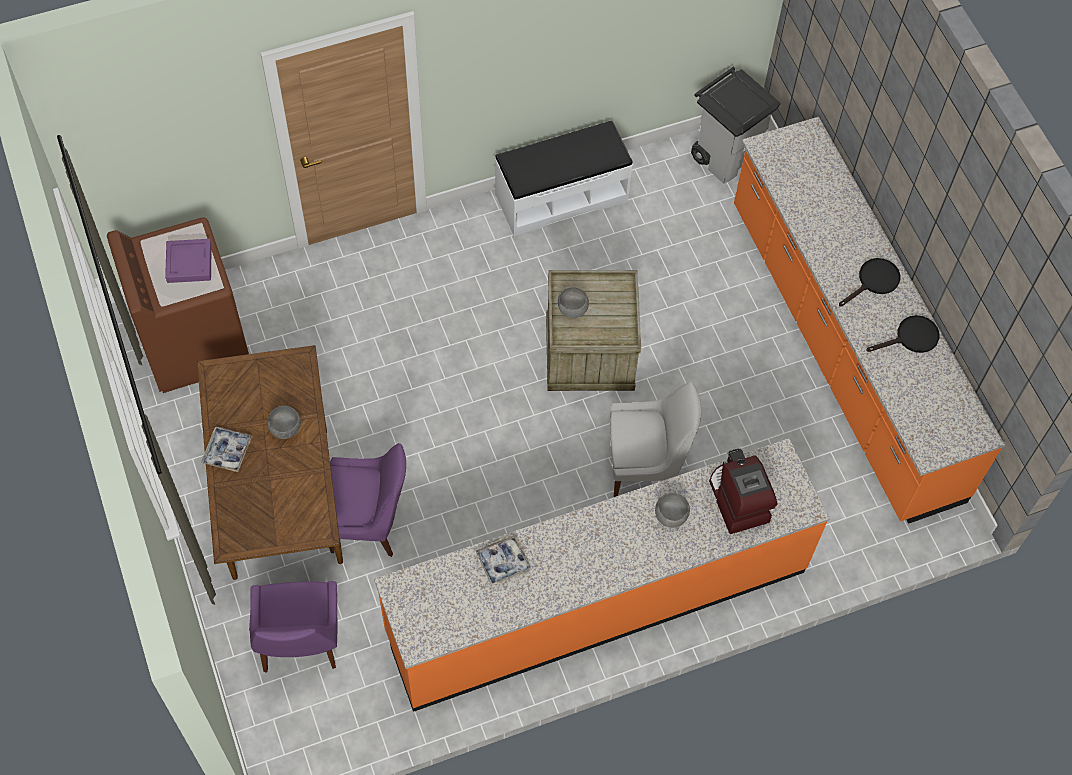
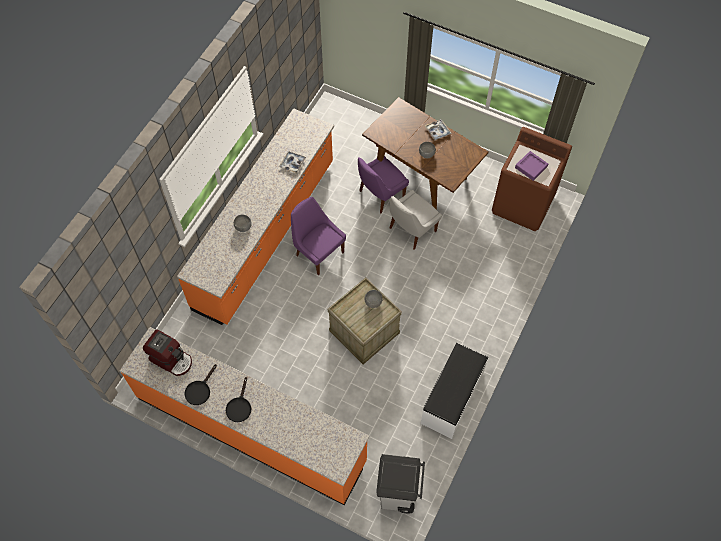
camera: 140 degrees right, 0 degrees up
purple chair [249,581,337,673] -> purple chair moved to [291,197,346,275]
white chair [610,382,702,497] -> white chair moved to [389,190,442,250]
coffee machine [709,448,778,534] -> coffee machine moved to [143,329,192,376]

